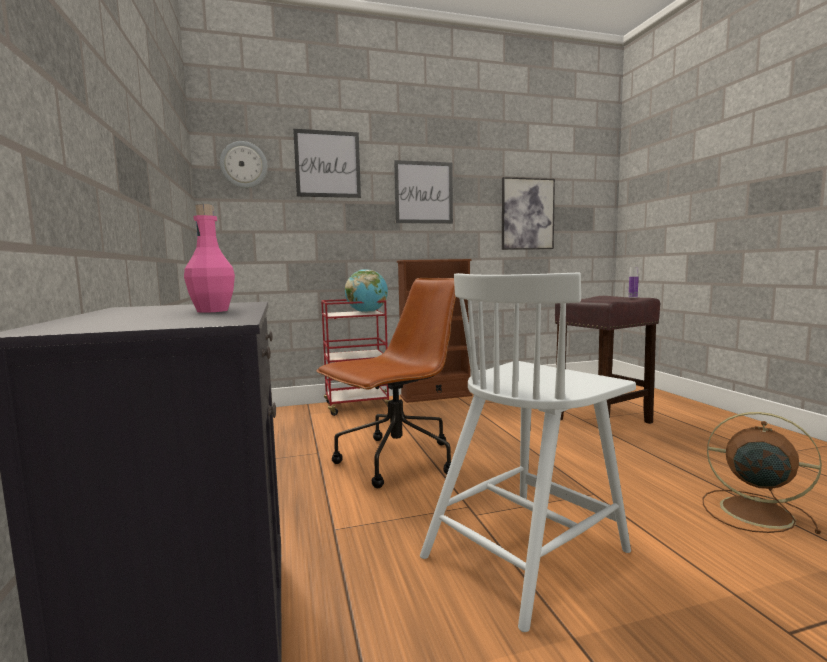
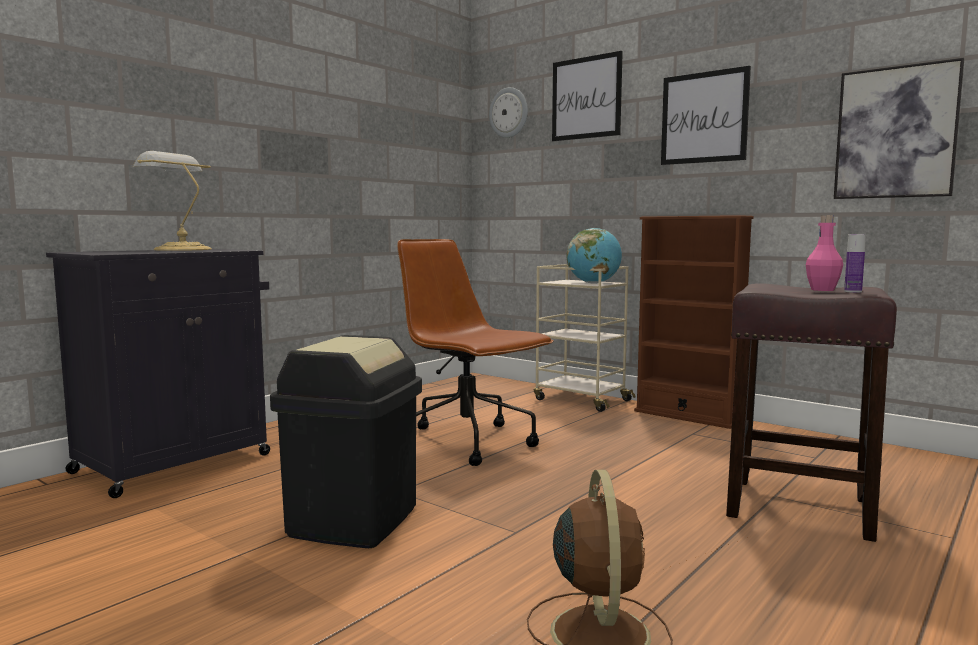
camera: 55 degrees right, 0 degrees up
pink bottle [184,204,235,313] -> pink bottle moved to [806,215,843,291]
brown office chair [316,278,456,488] -> brown office chair turned 150 degrees counterclockwise [397,239,553,466]
red cart [321,299,392,416] -> beige cart [534,264,636,412]
white chair [420,273,636,632] -> black trash can [270,335,422,548]
none -> table lamp [133,151,212,251]

